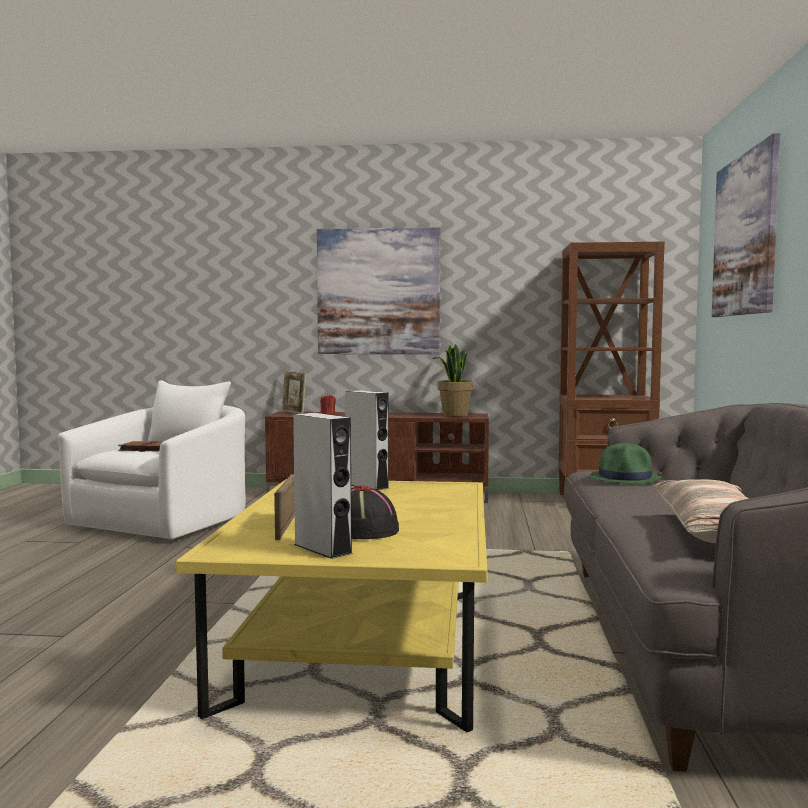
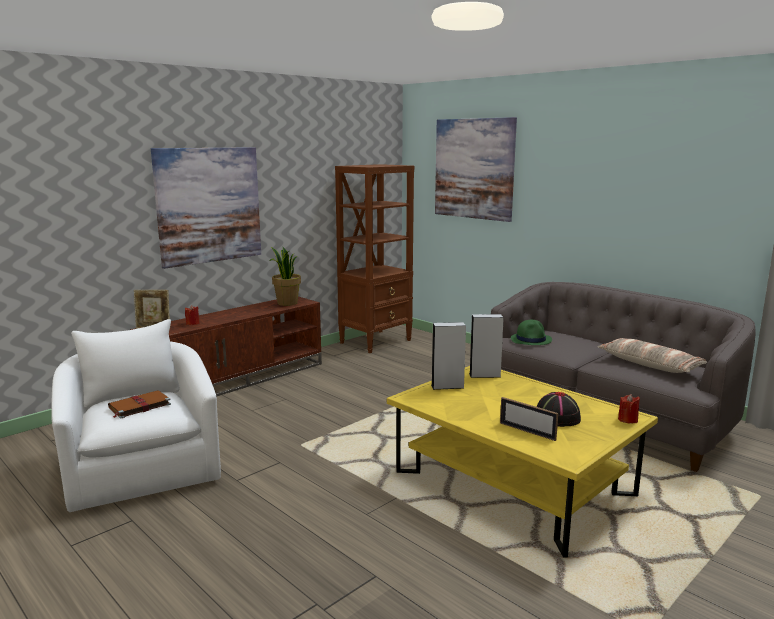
camera: 50 degrees left, 10 degrees up
grey speaker [293,413,353,559] -> grey speaker moved to [469,314,504,378]
none -> red candle [618,394,640,424]

